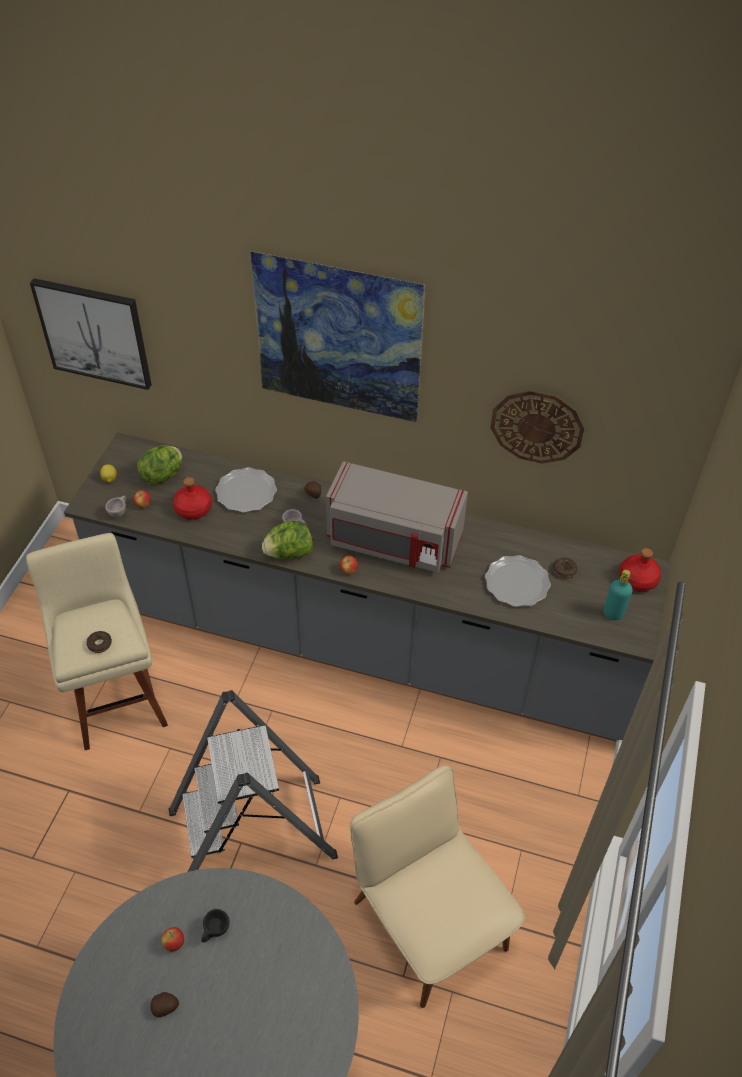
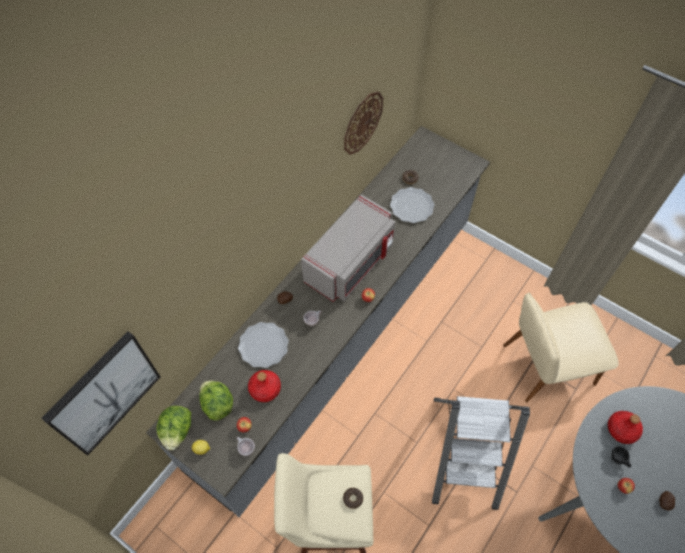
camera: 70 degrees left, 10 degrees up
picture [250,251,426,422] -> none
lettuce [262,521,313,559] -> lettuce moved to [156,406,191,450]
turquoise bottle [604,570,633,620] -> none
red bottle [619,548,661,592] -> red bottle moved to [608,411,643,444]

